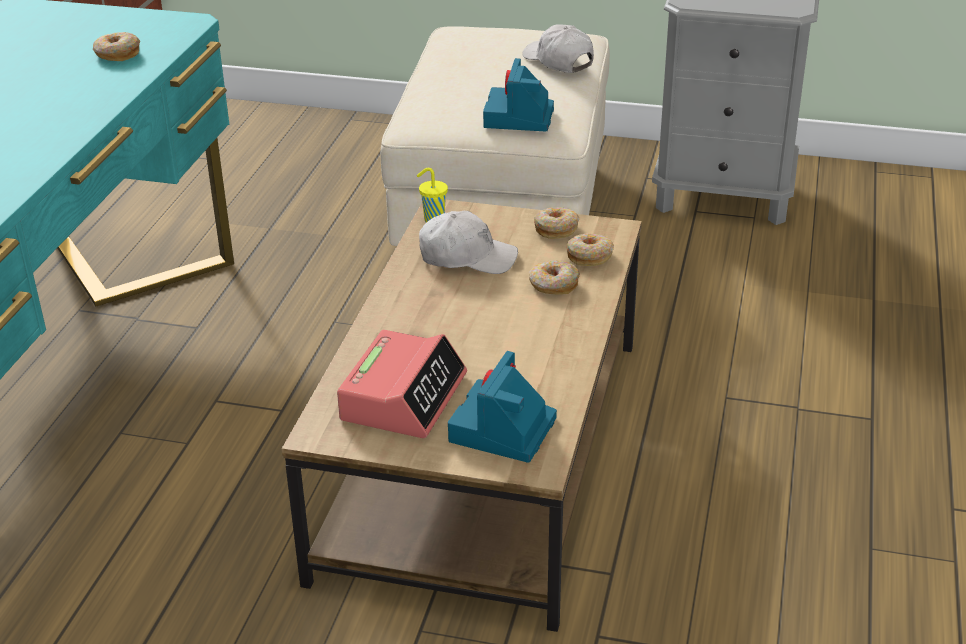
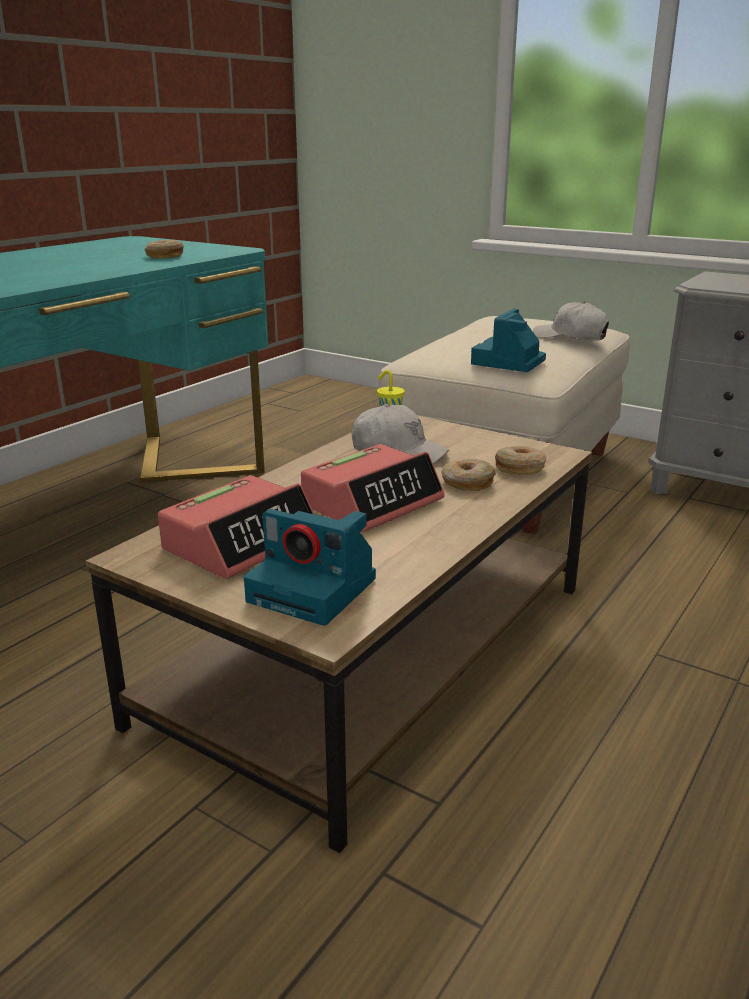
camera: 20 degrees right, 10 degrees down
camera [448,351,557,463] -> camera turned 105 degrees counterclockwise [244,509,376,626]
white cap [522,25,594,73] -> white cap turned 45 degrees counterclockwise [533,301,609,341]
donut [534,207,580,239] -> none
none -> alarm clock [301,444,445,532]

